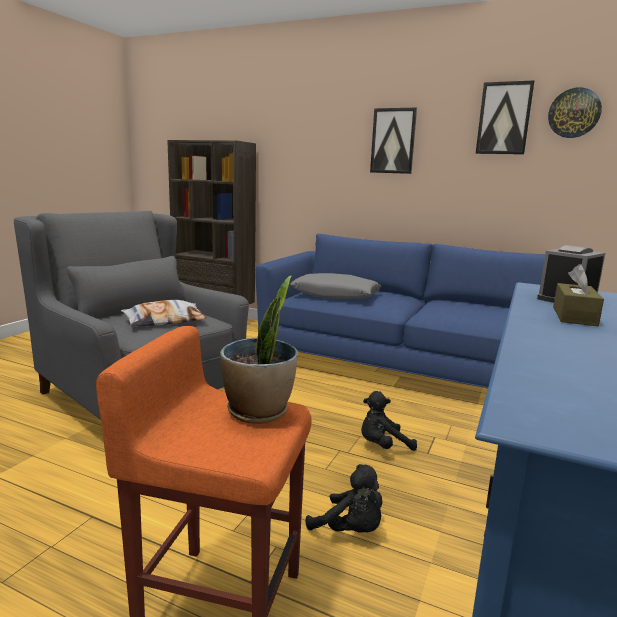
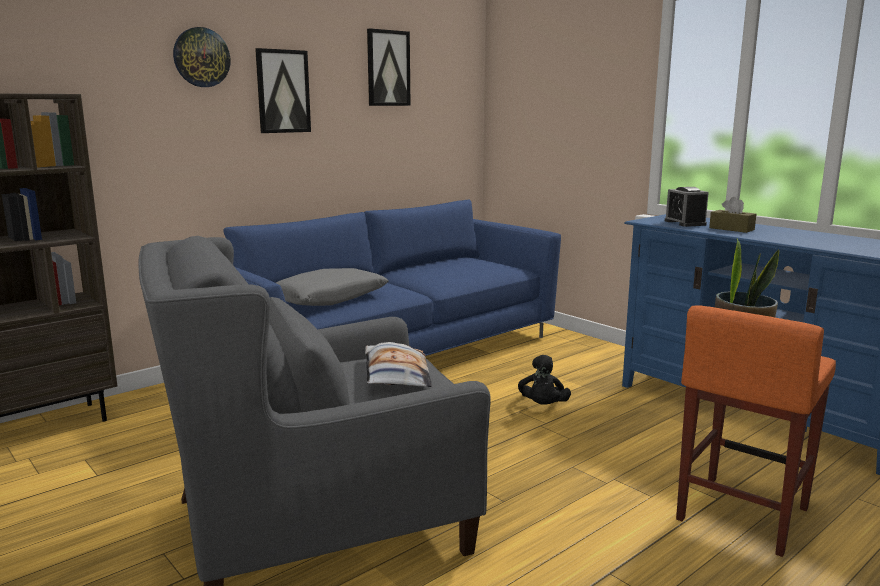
camera: 65 degrees left, 0 degrees up
black plush toy [305,464,382,533] -> none
wall clock [548,87,602,138] -> wall clock moved to [173,27,230,87]

